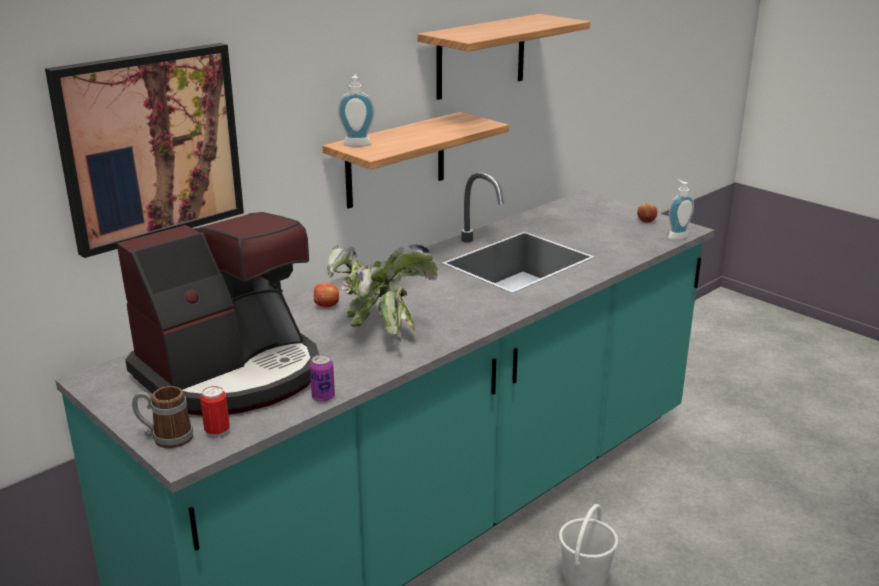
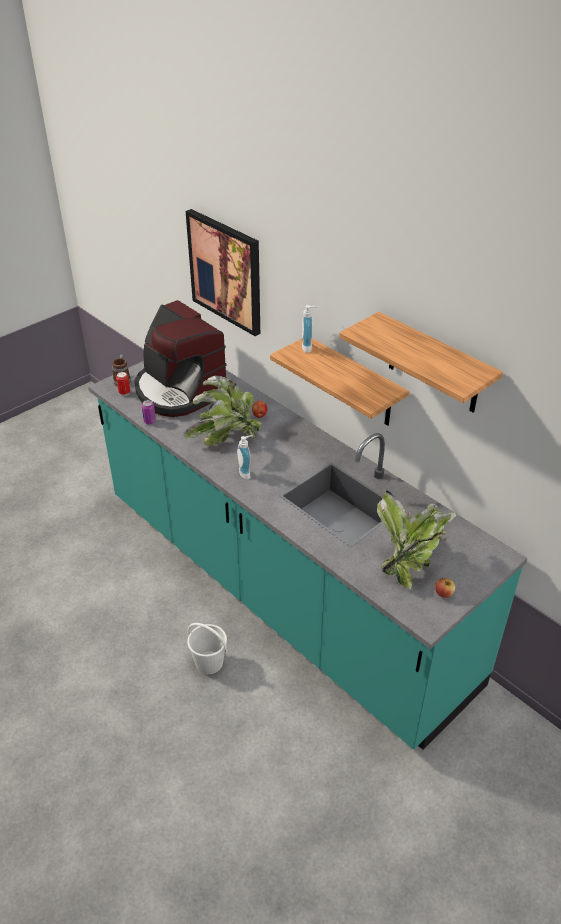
camera: 90 degrees right, 15 degrees up
soap dispenser [668,179,694,240] -> soap dispenser moved to [237,435,253,480]
none -> potted plant [377,491,457,589]

